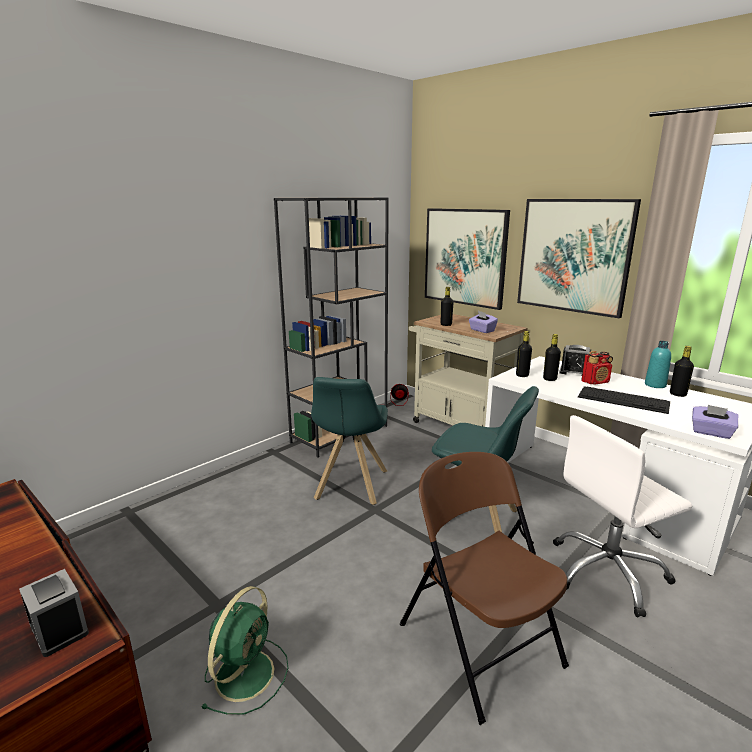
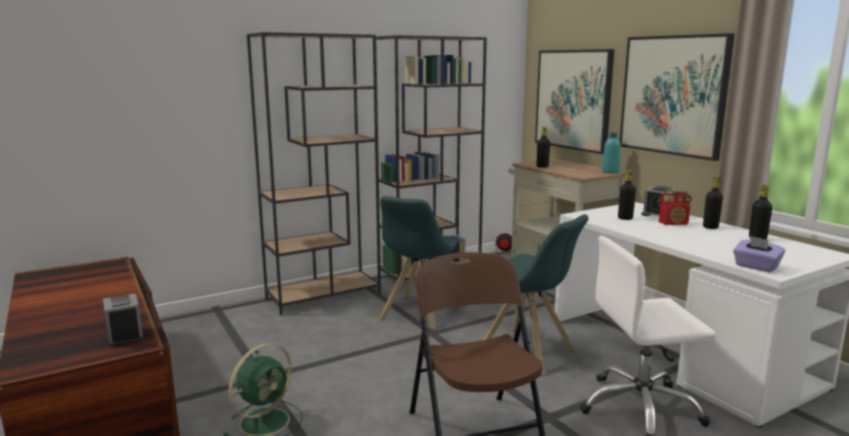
camera: 15 degrees right, 5 degrees down
purple tissue box [469,311,498,333] -> none
black bottle [516,331,532,377] -> black bottle moved to [703,177,723,229]
keyboard [578,386,670,414] -> none
turquoise bottle [645,341,671,388] -> turquoise bottle moved to [602,133,621,173]
none -> bookcase [247,32,381,315]

